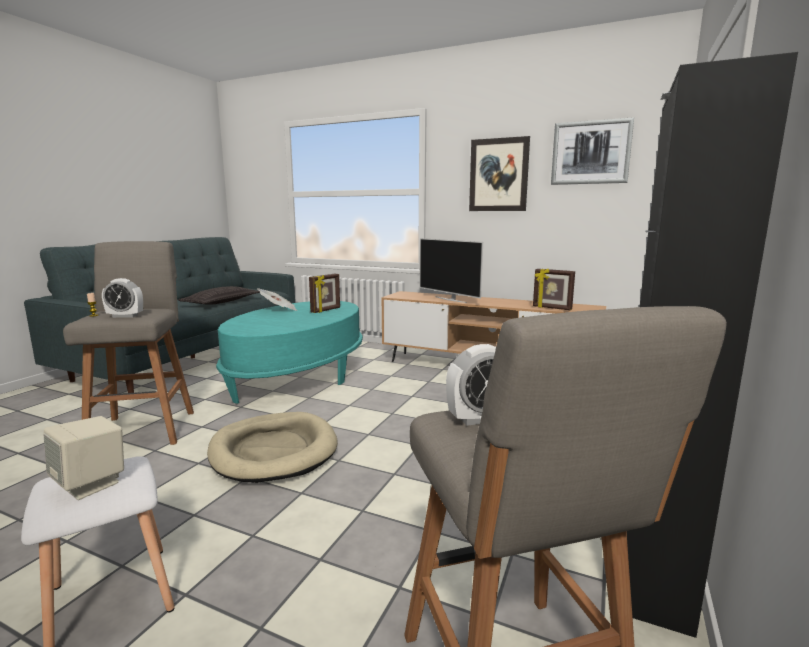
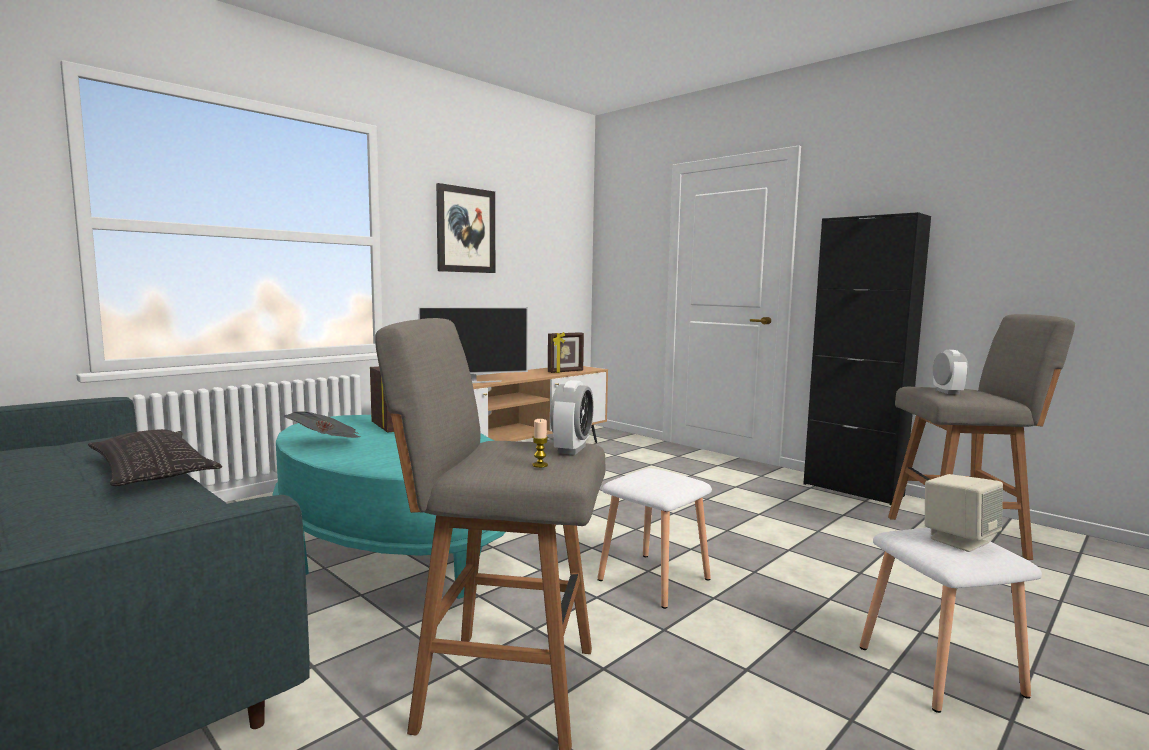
camera: 70 degrees left, 5 degrees down
beige dog bed [207,412,338,483] -> white stool [597,468,712,609]
picture [551,117,634,185] -> none

